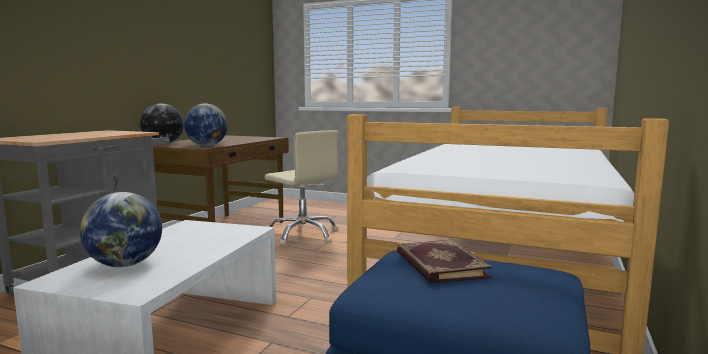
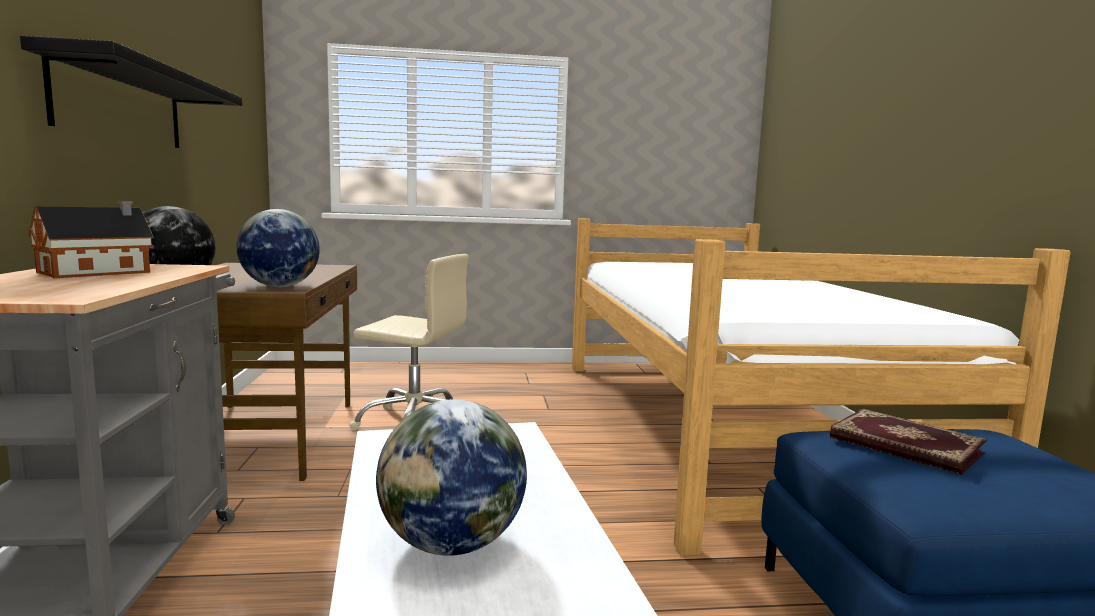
camera: 30 degrees left, 0 degrees up
none -> black shelf [20,36,242,148]
none -> toy house [29,201,154,278]

